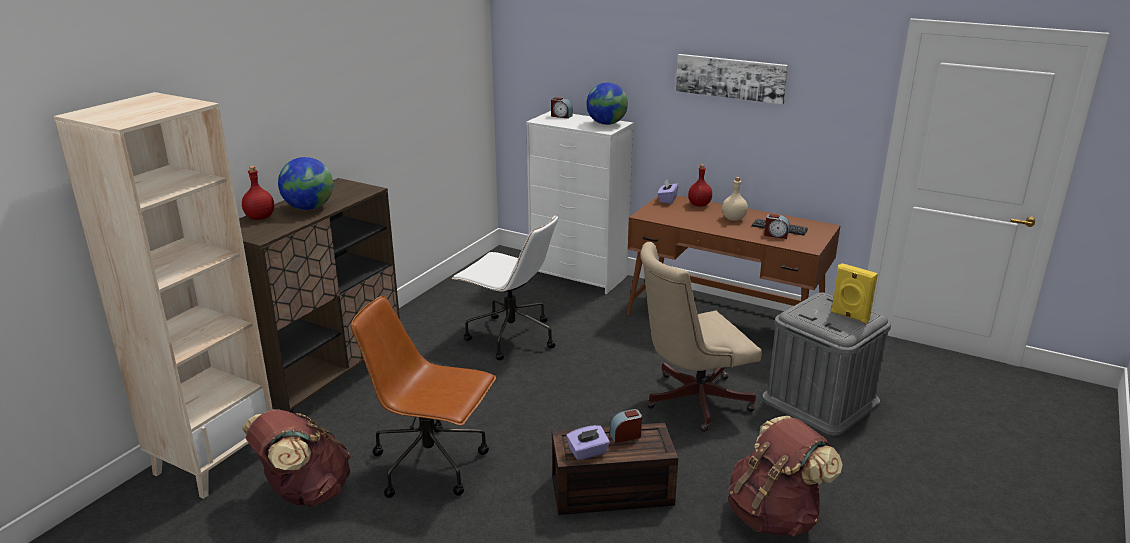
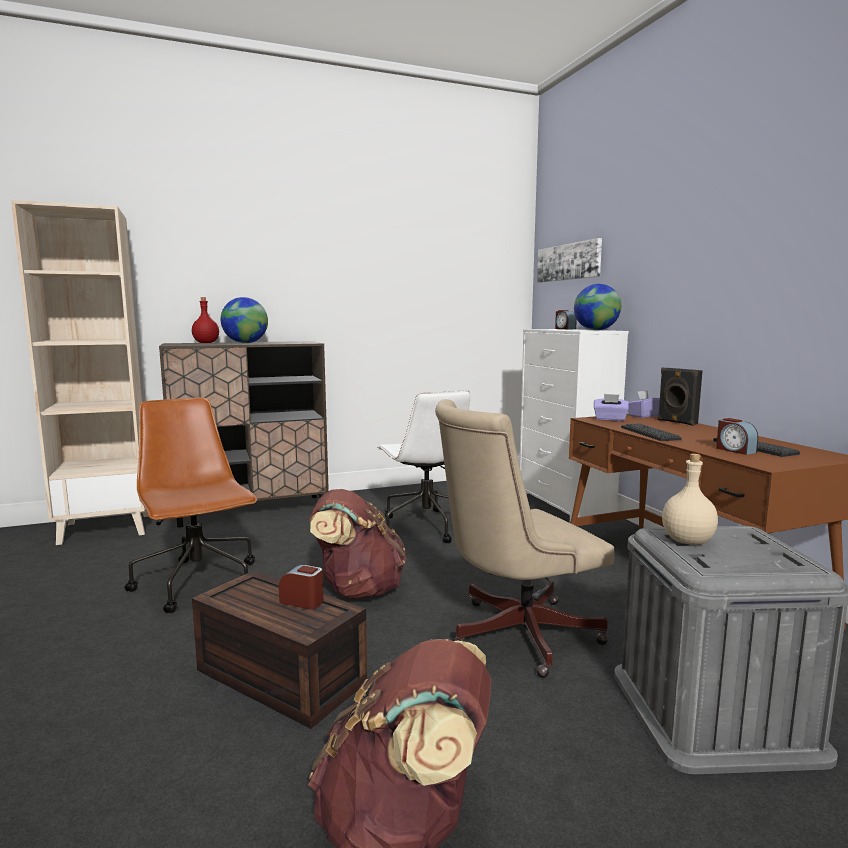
camera: 40 degrees right, 15 degrees down
brown backpack [242,409,351,506] -> brown backpack moved to [309,489,406,599]
purple tissue box [566,425,610,461] -> purple tissue box moved to [594,394,629,421]
beige office chair [640,242,762,432] -> beige office chair turned 45 degrees counterclockwise [435,399,614,678]
picture [676,54,788,104] -> picture moved to [537,238,602,283]
red bottle [688,164,712,207] -> black speaker [658,368,703,426]
beige bottle [722,177,748,221] -> beige bottle moved to [662,454,718,545]
yellow speaker [831,263,878,324] -> none
none -> keyboard [621,424,682,441]

